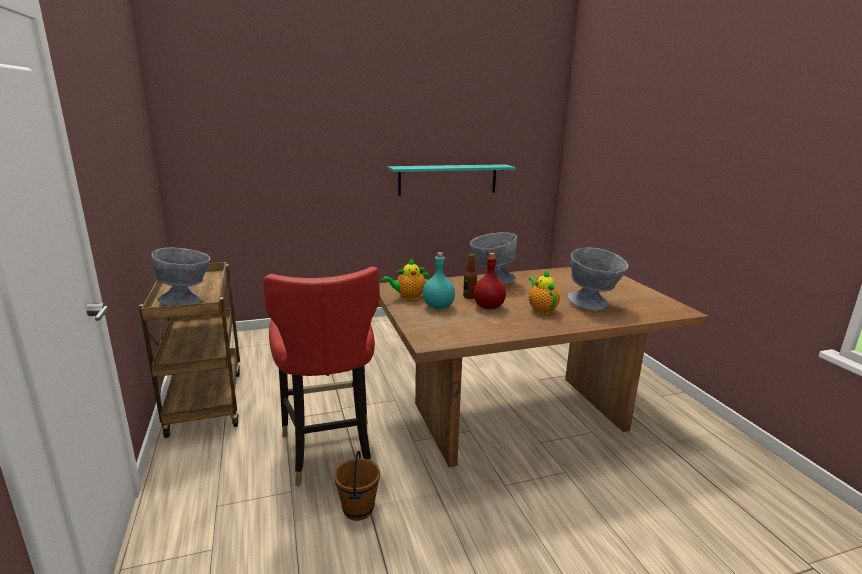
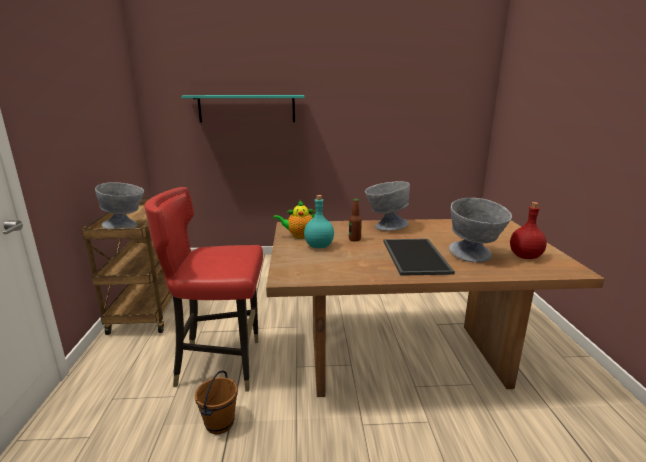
camera: 15 degrees right, 0 degrees up
red chair [264,266,380,486] -> red chair turned 90 degrees clockwise [144,187,263,392]
turquoise shelf [388,164,516,196] -> turquoise shelf moved to [181,95,305,123]
red bottle [473,253,506,309] -> red bottle moved to [510,202,547,259]
teapot [529,269,560,314] -> tray [384,239,455,276]

